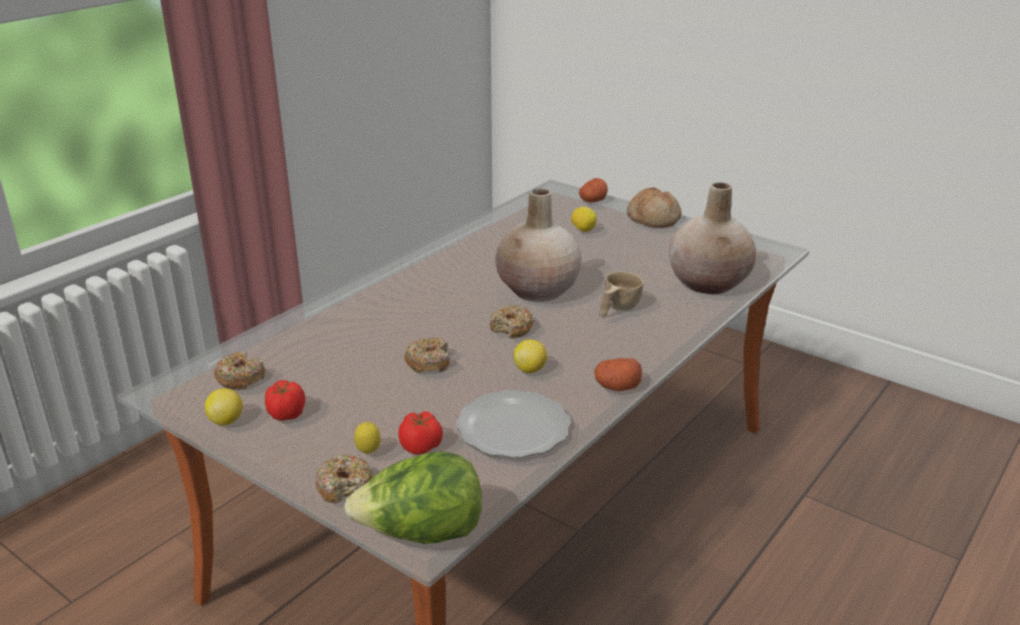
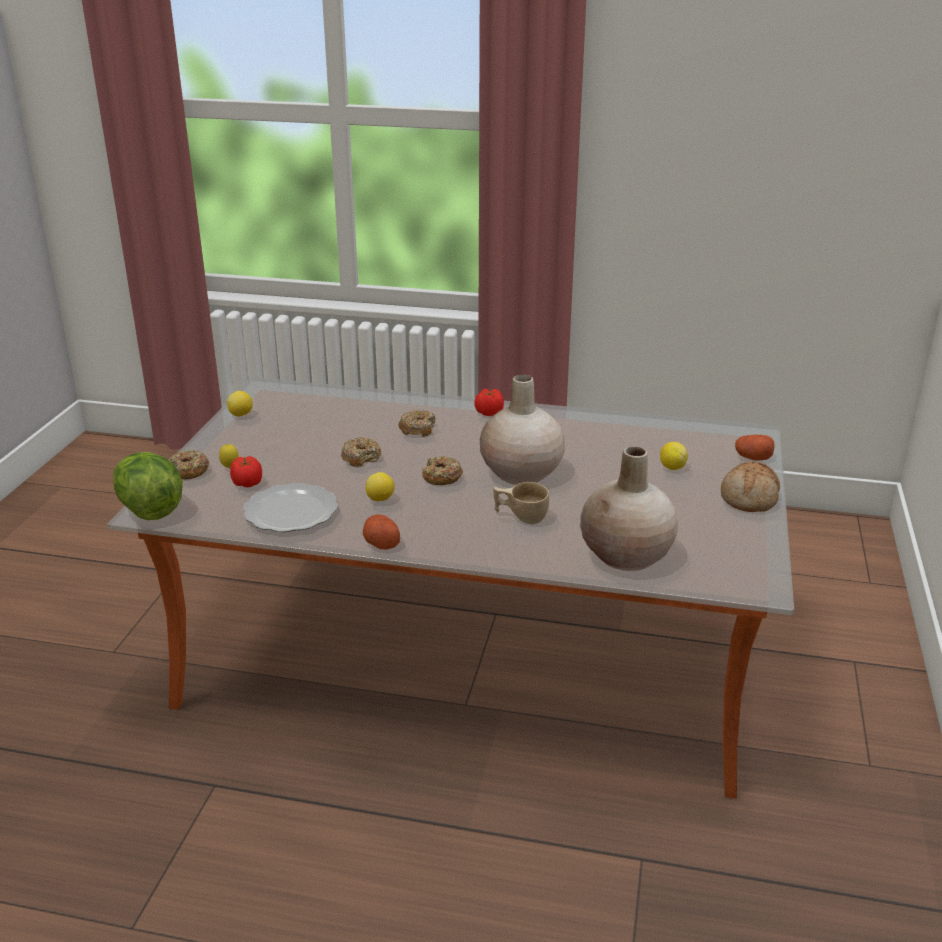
camera: 65 degrees right, 0 degrees up
donut [214,351,265,390] -> donut moved to [398,410,436,437]
tomato [265,380,305,421] -> tomato moved to [474,388,504,416]

